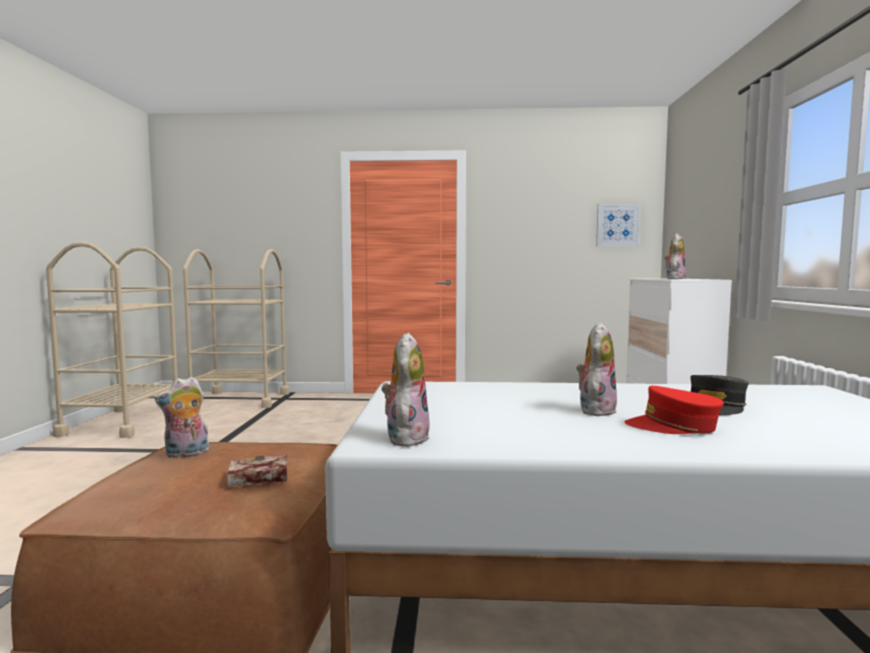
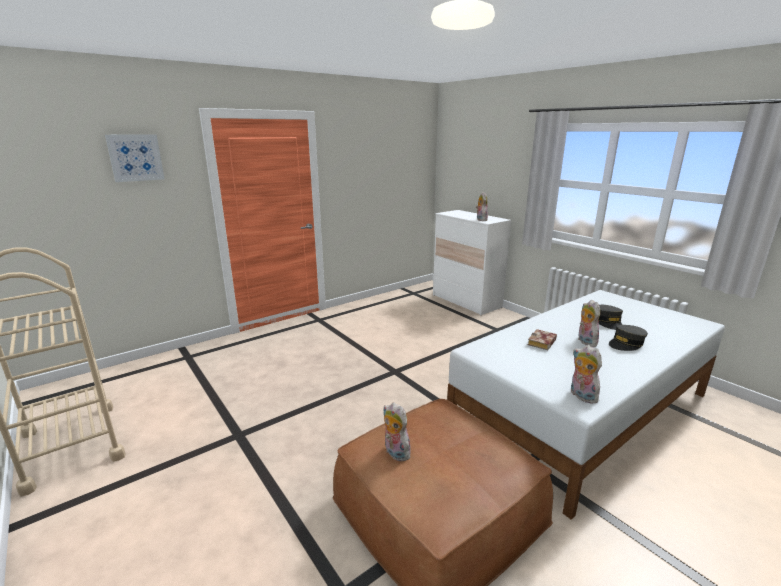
camera: 40 degrees left, 15 degrees up
plush toy [155,377,210,459] -> plush toy turned 120 degrees clockwise [384,402,411,462]
beige cart [183,249,290,408] -> none
book [227,455,287,487] -> book moved to [528,329,557,350]
picture [596,204,641,246] -> picture moved to [105,134,165,182]
red cap [624,386,724,434] -> grey cap [609,325,648,351]

